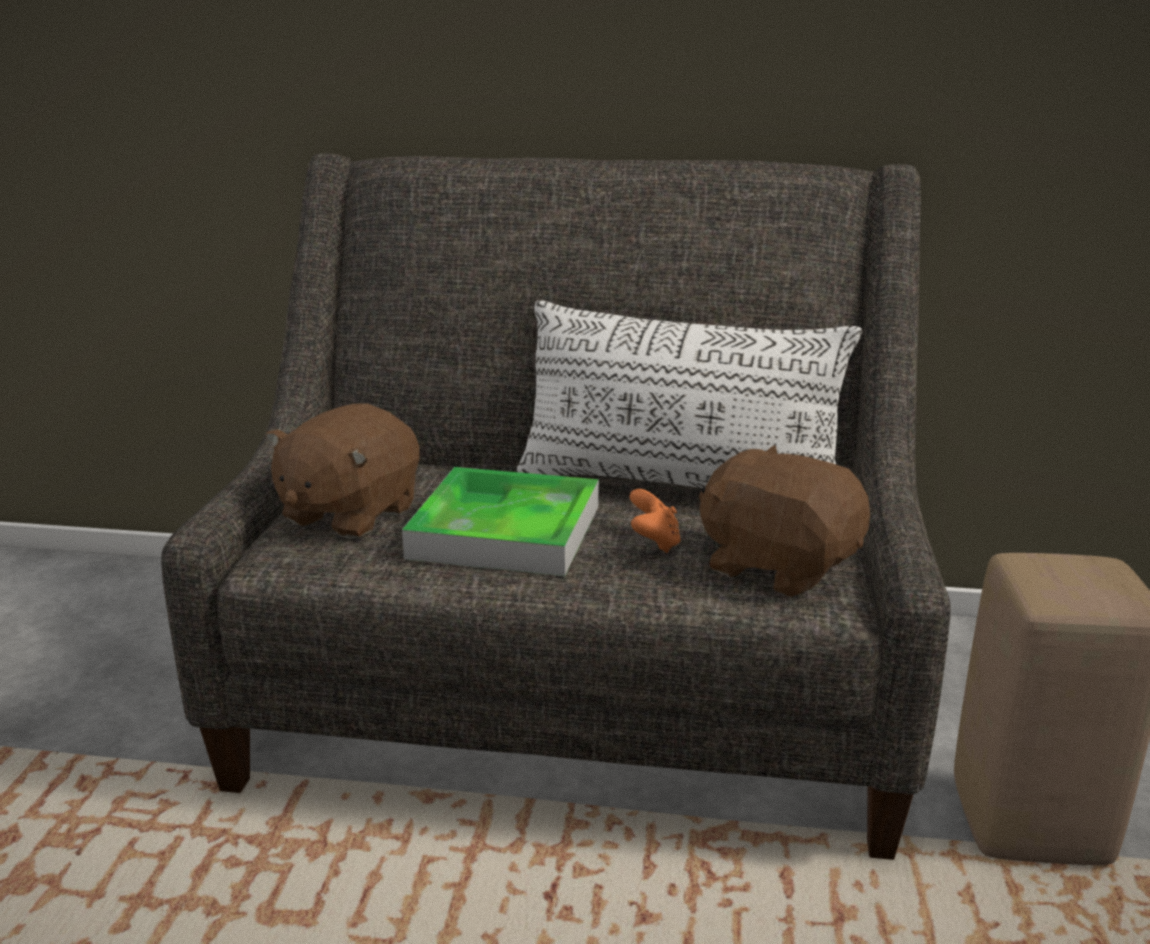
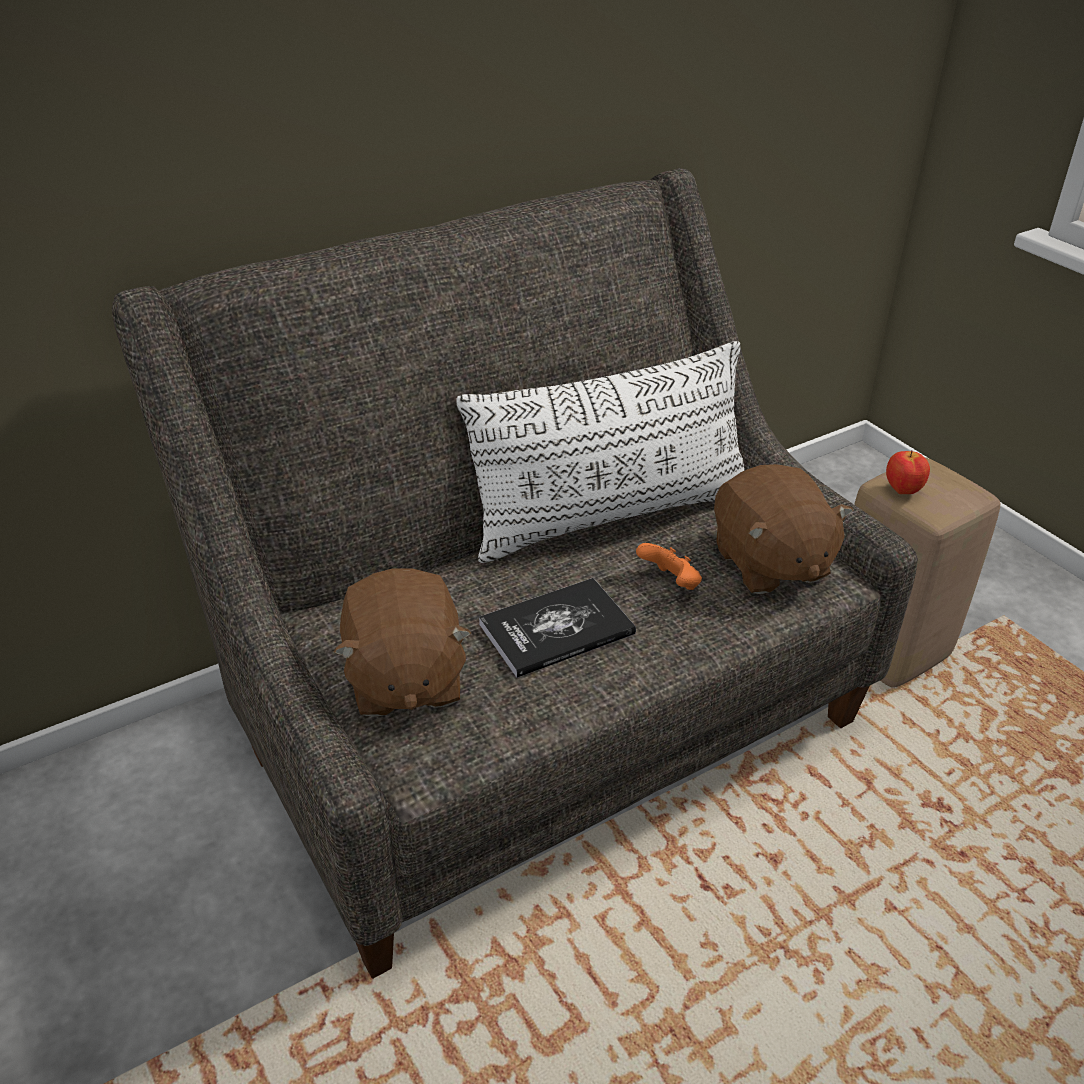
camera: 40 degrees left, 15 degrees up
tray [402,467,599,576] -> book [479,578,636,678]
brown plush toy [699,445,870,597] -> brown plush toy turned 105 degrees counterclockwise [714,464,854,594]
none -> apple [886,451,930,494]

